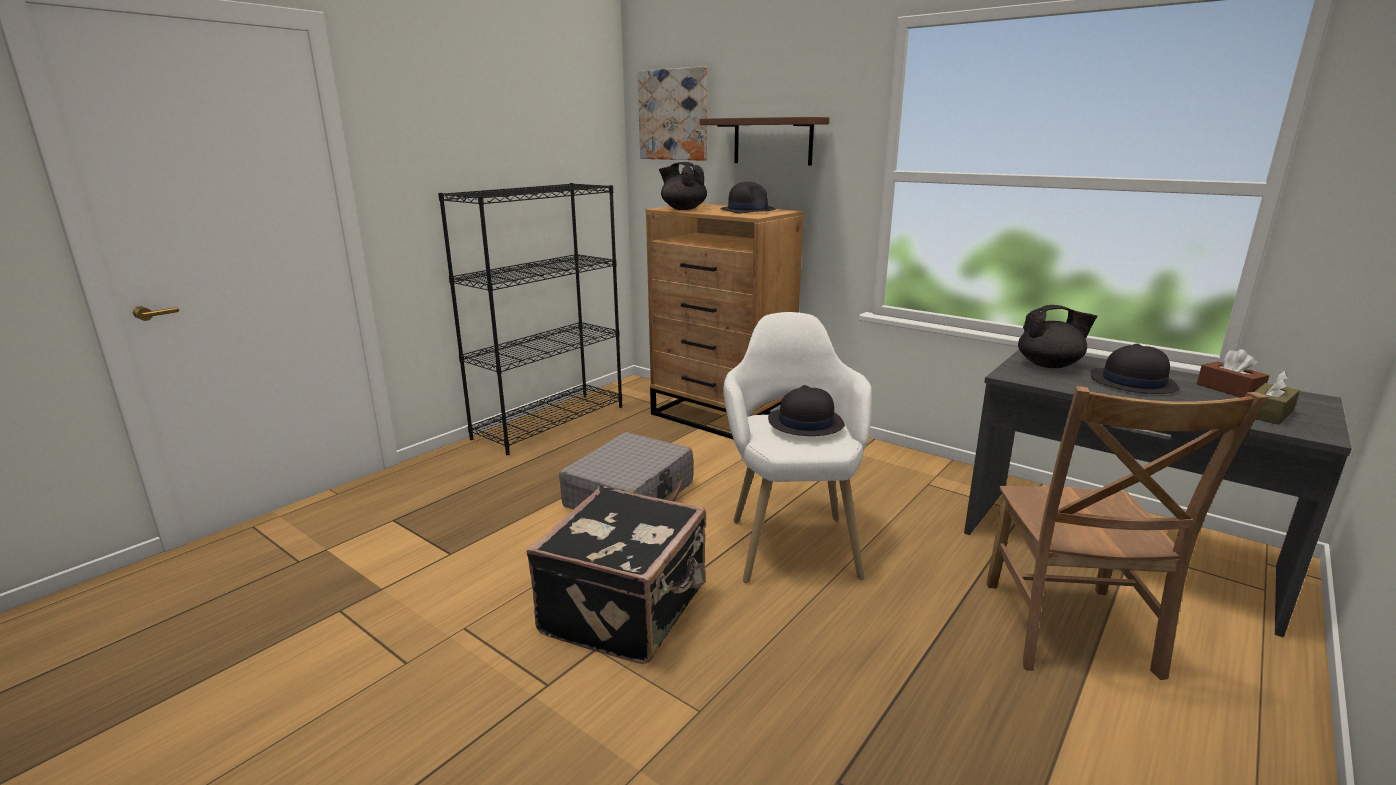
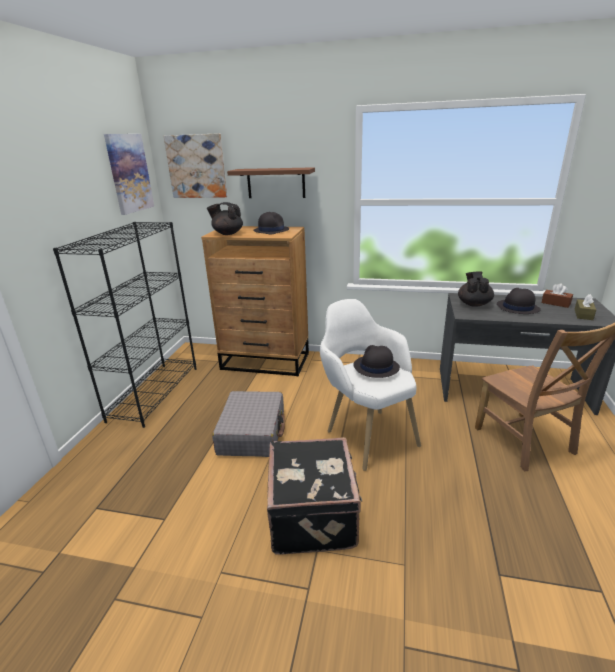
camera: 25 degrees left, 5 degrees up
black teapot [1018,305,1097,368] -> black teapot turned 60 degrees counterclockwise [458,271,494,307]
none -> picture [104,134,154,215]

